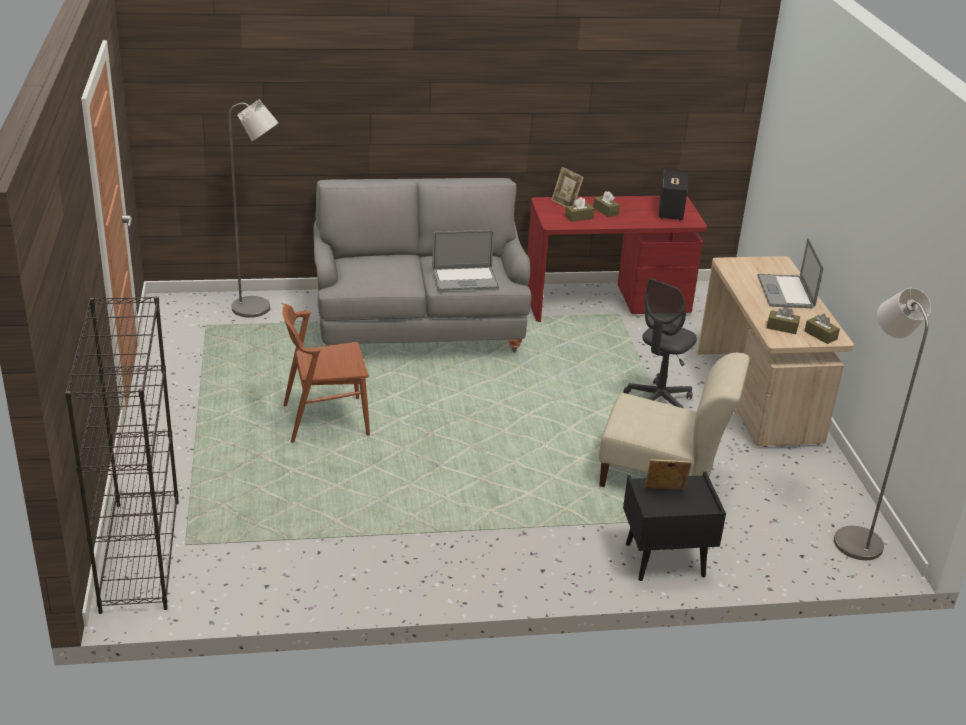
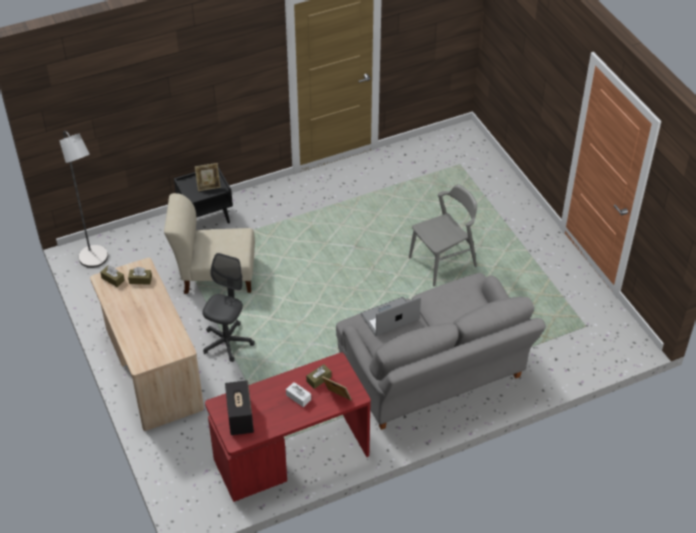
camera: 165 degrees right, 15 degrees up
black bookcase [65,296,179,614] -> none
grey floor lamp [229,100,278,318] -> none
brown chair [282,304,370,443] -> grey chair [409,184,477,286]
brown tissue box [593,191,620,217] -> white tissue box [286,382,311,407]
laptop [757,238,824,308] -> none

